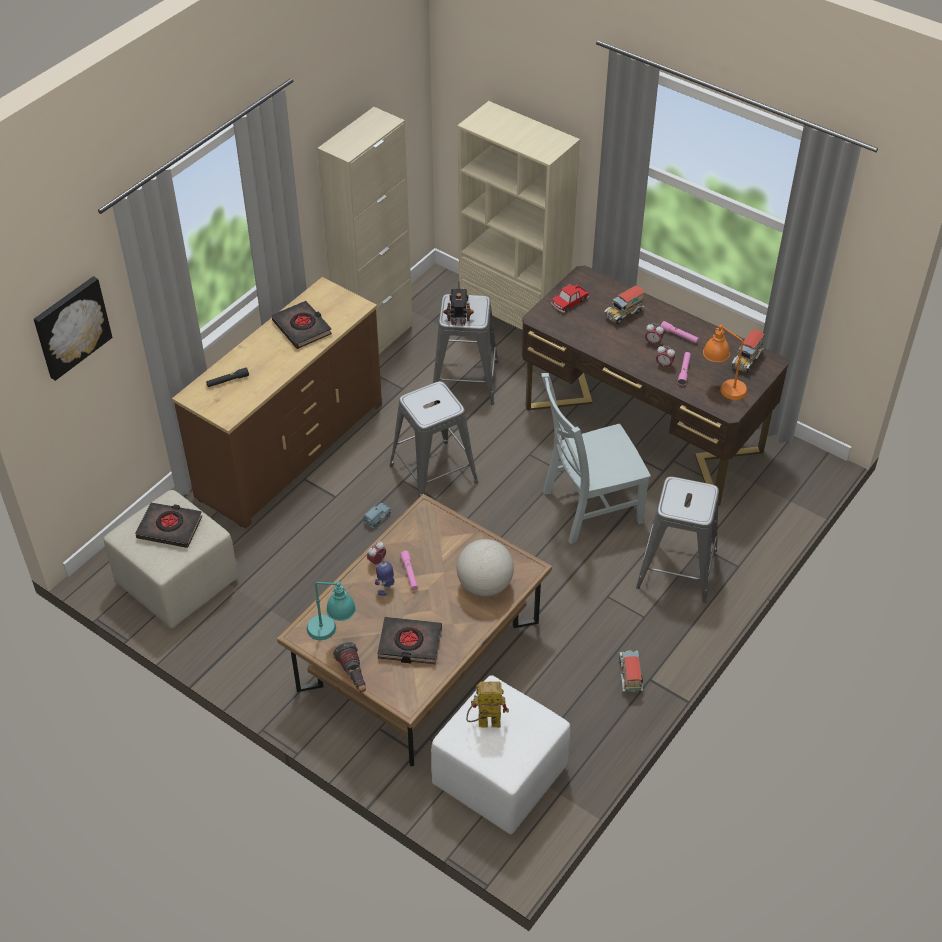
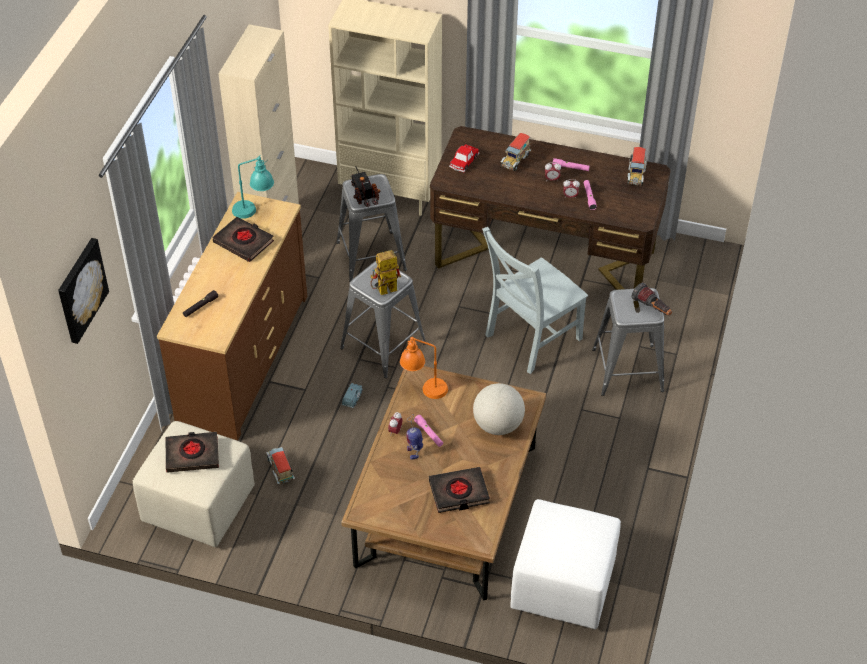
camera: 20 degrees left, 0 degrees up
turquoise table lamp [307,580,356,640] -> turquoise table lamp moved to [232,155,274,219]
flashlight [333,642,366,692] -> flashlight moved to [632,283,672,316]
toy robot [466,682,509,728] -> toy robot moved to [370,250,401,295]
toy truck [619,650,643,692] -> toy truck moved to [266,447,295,484]
orange table lamp [703,324,747,400] -> orange table lamp moved to [400,337,448,399]

